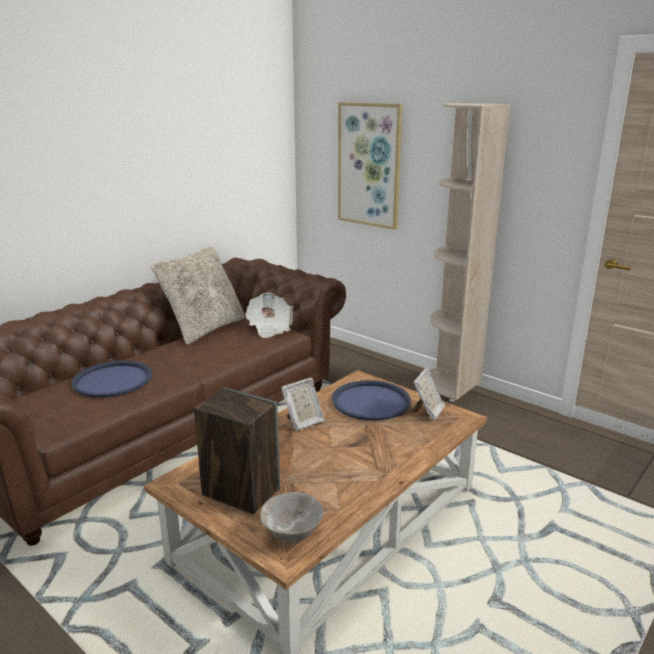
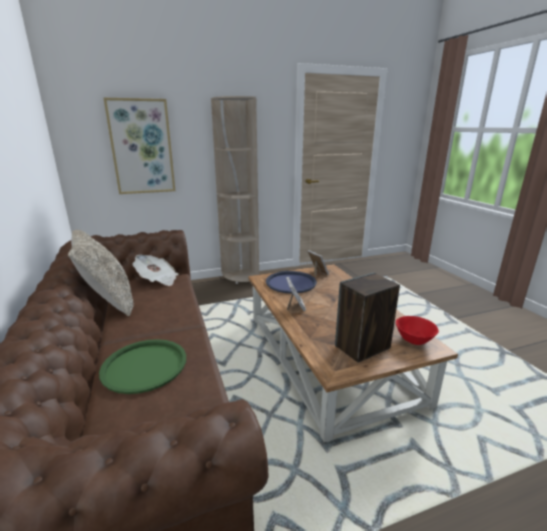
camera: 60 degrees left, 0 degrees up
blue tray [72,361,153,397] -> green tray [99,339,186,394]
grey bowl [261,492,323,544] -> red bowl [396,316,439,345]

